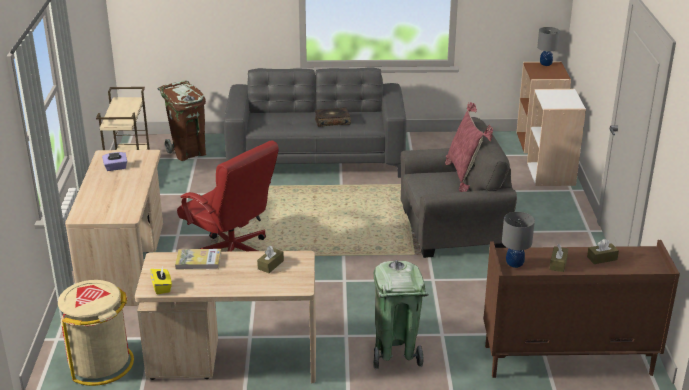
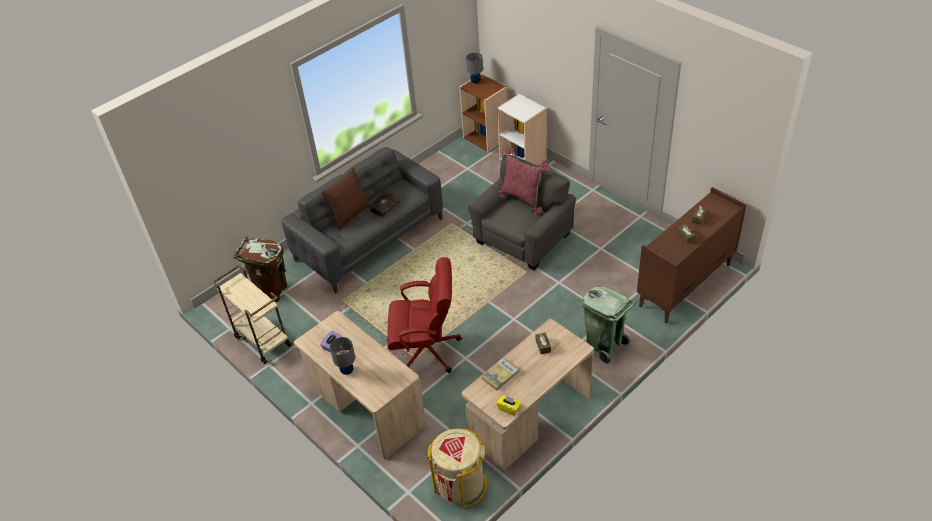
camera: 40 degrees left, 15 degrees up
grey table lamp [502,212,535,268] -> grey table lamp moved to [330,337,355,375]
none -> brown pillow [321,167,370,230]

